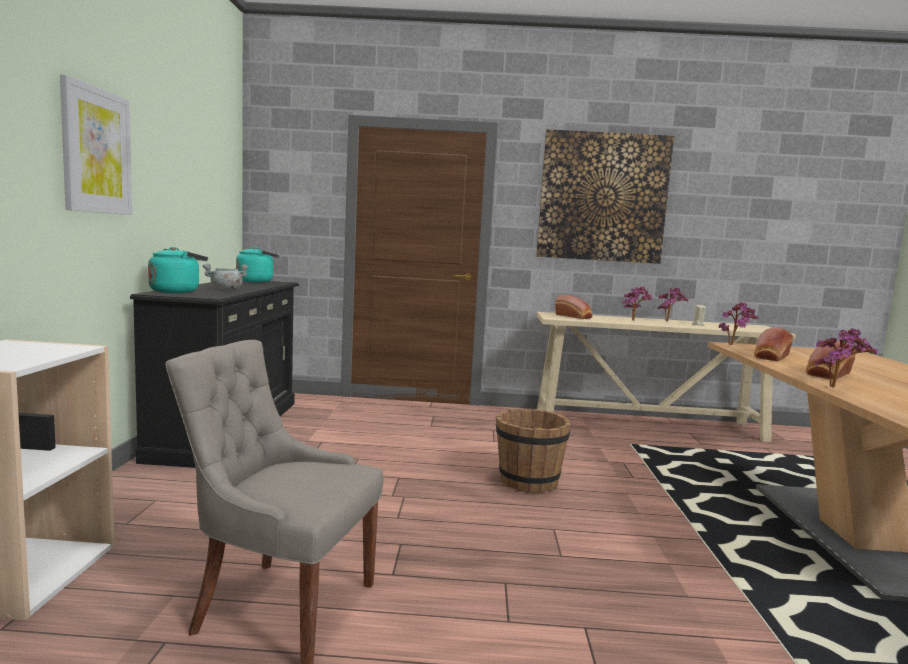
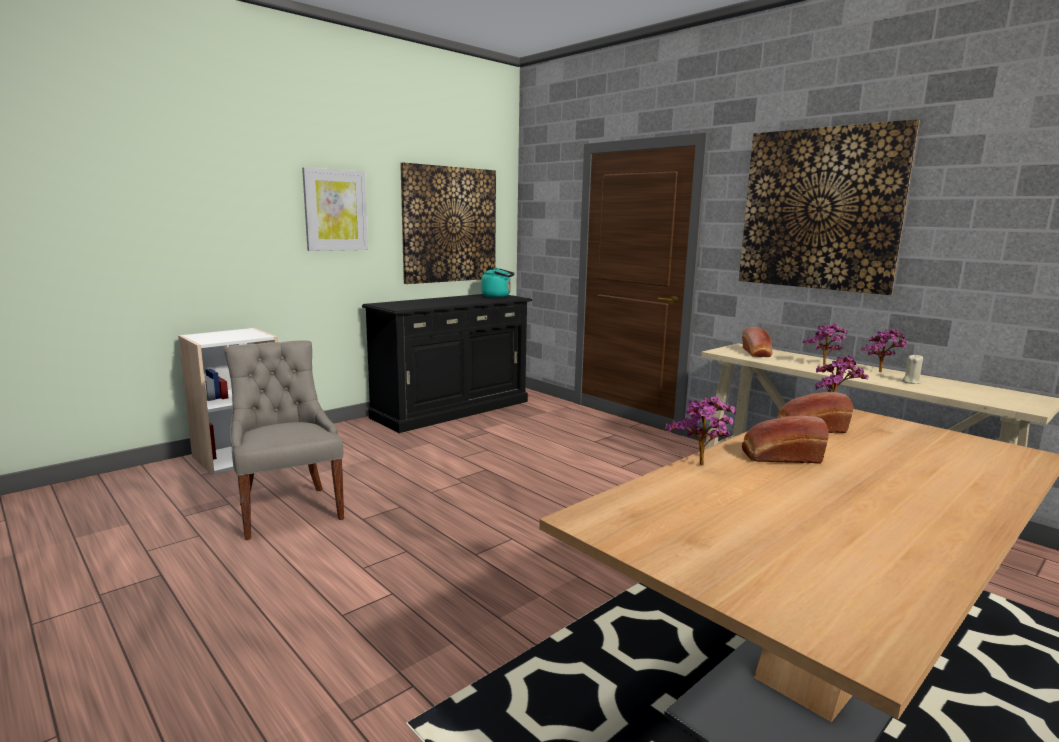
camera: 45 degrees right, 5 degrees up
turquoise kettle [148,247,208,293] -> none
grey cooking pot [203,264,249,290] -> none
brown bucket [496,409,572,492] -> none
none -> picture [400,162,496,284]

